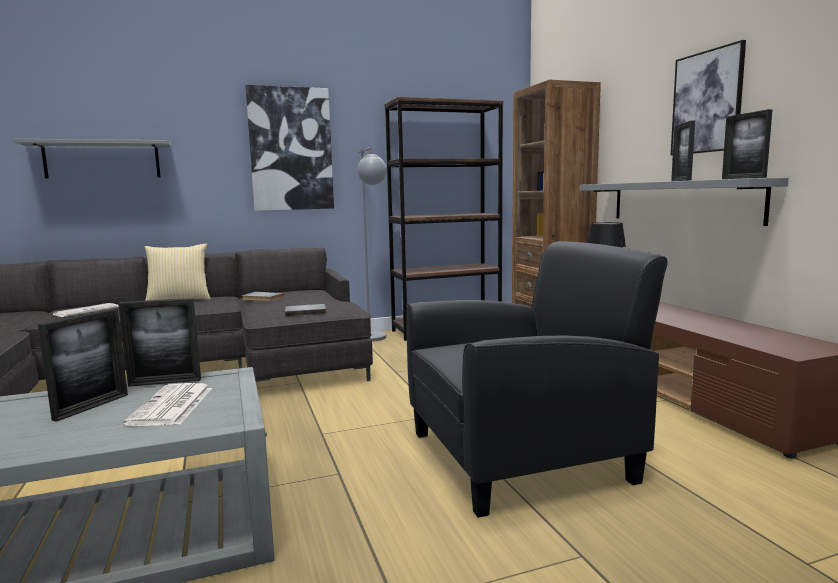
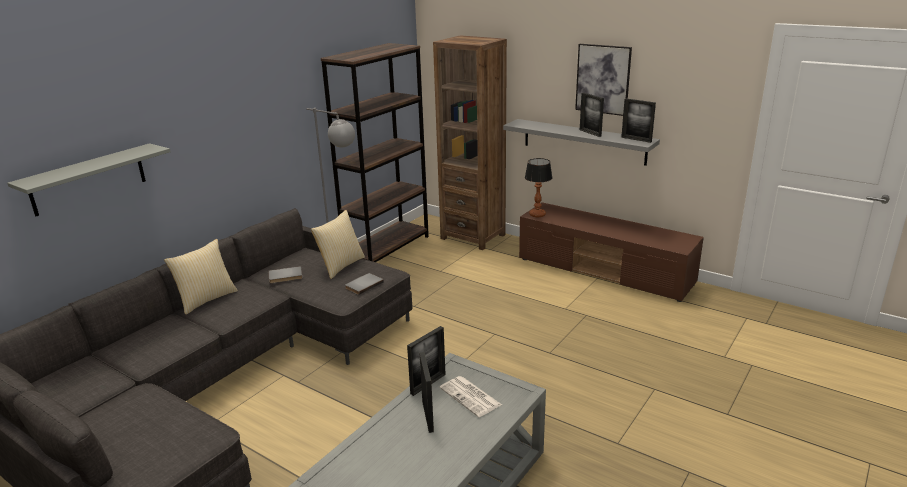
camera: 35 degrees left, 15 degrees up
newspaper [53,303,119,317] -> none
picture [245,85,334,211] -> none
black armchair [407,241,668,518] -> none
none -> pillow [311,210,365,279]

